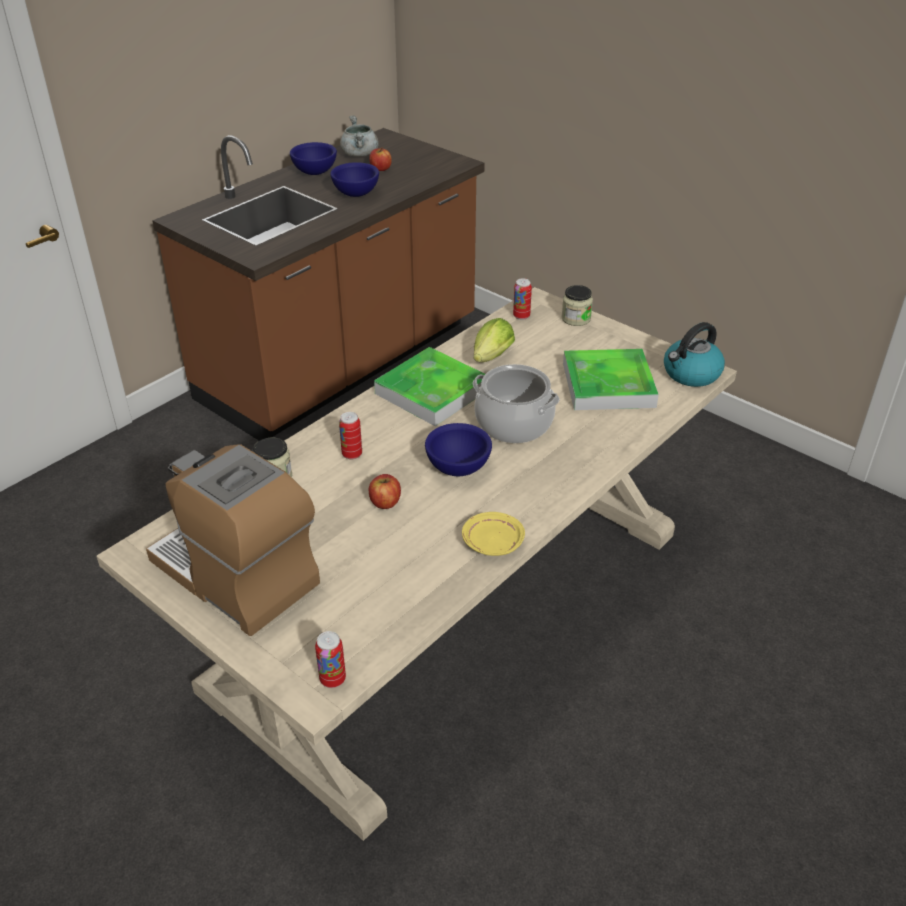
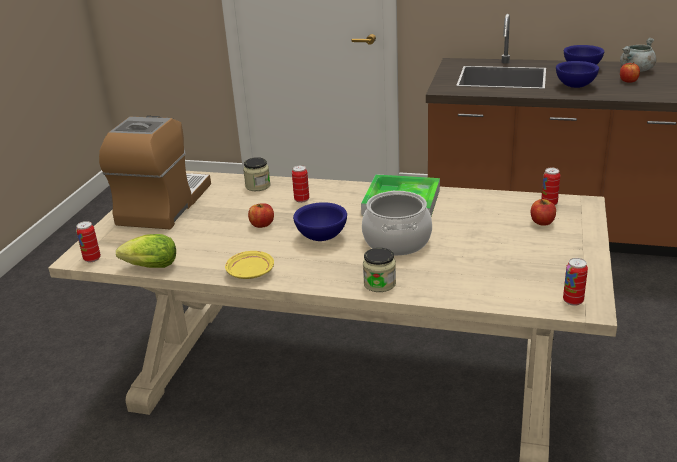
camera: 65 degrees right, 10 degrees down
lettuce [474,318,515,362] -> lettuce moved to [116,234,176,268]
jar [561,285,593,326] -> jar moved to [363,248,396,292]
tray [563,349,659,410] -> none
kettle [664,322,725,387] -> can [563,258,588,306]
none -> apple [531,199,556,226]

